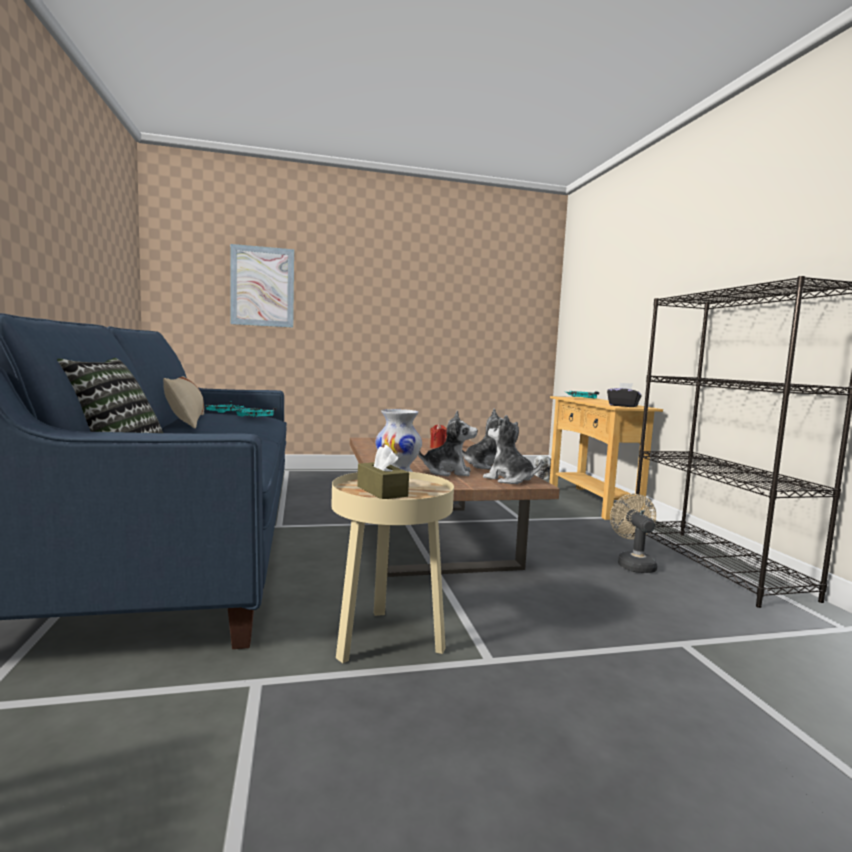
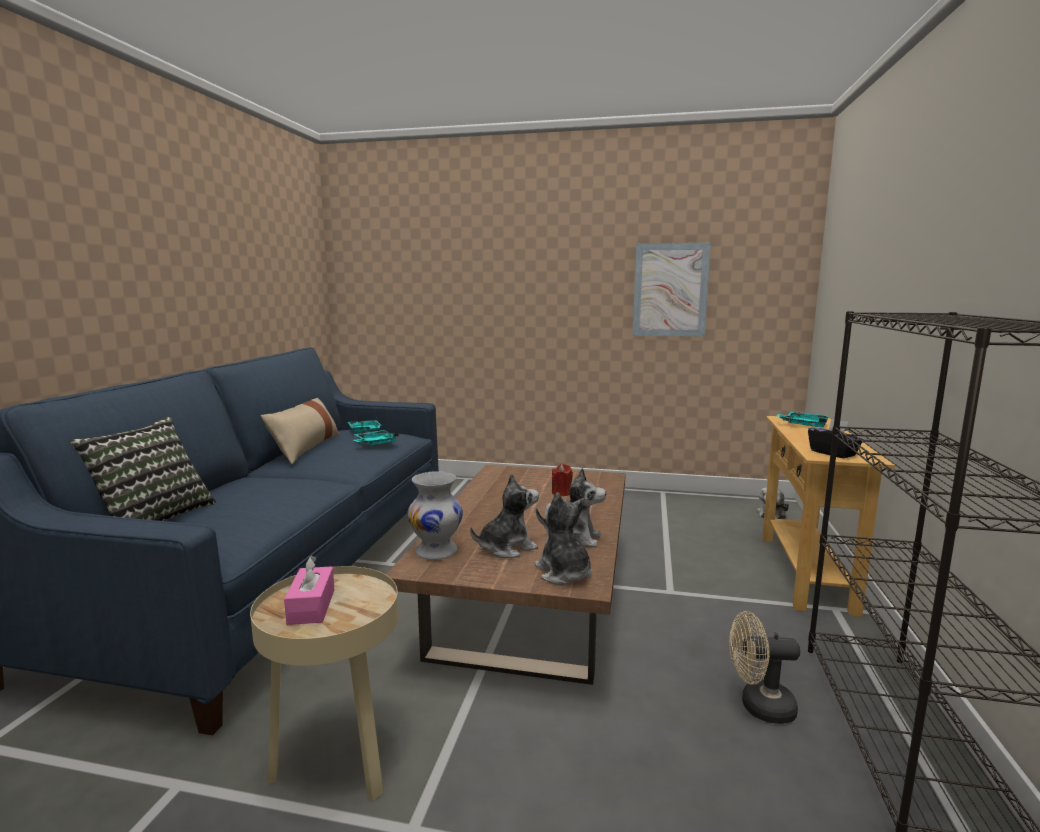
camera: 25 degrees right, 5 degrees up
picture [230,244,294,328] -> picture moved to [633,243,711,337]
brown tissue box [357,444,409,499] -> pink tissue box [284,556,334,625]
plush toy [418,410,478,476] -> plush toy turned 60 degrees counterclockwise [470,473,539,558]
beige fan [610,494,657,573] -> beige fan turned 105 degrees counterclockwise [729,611,800,724]

